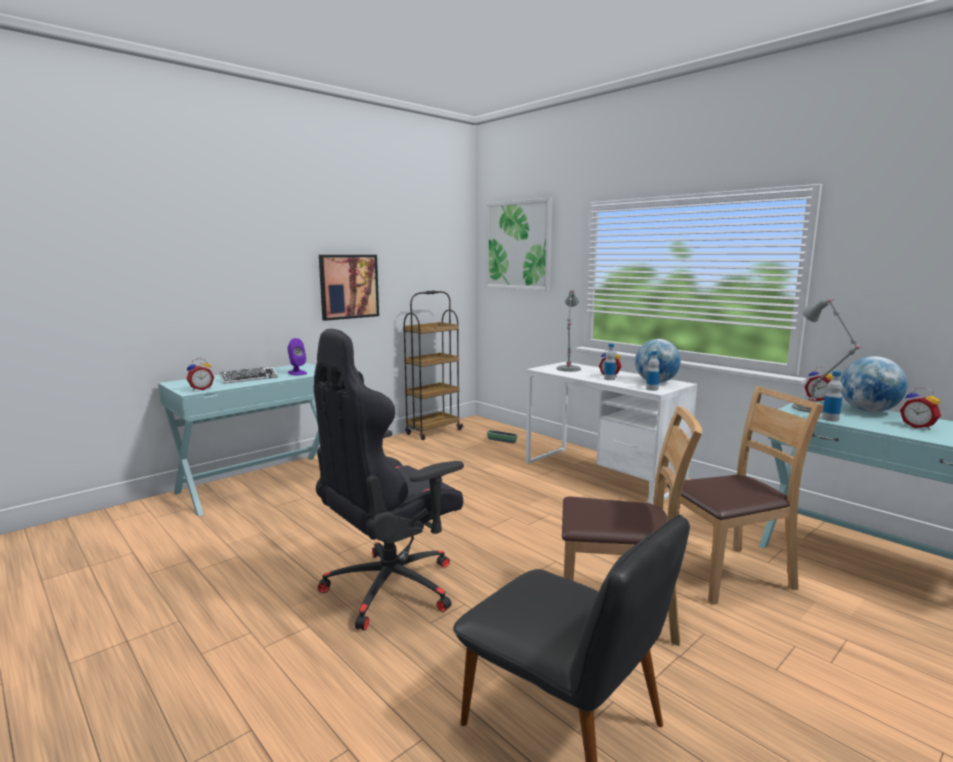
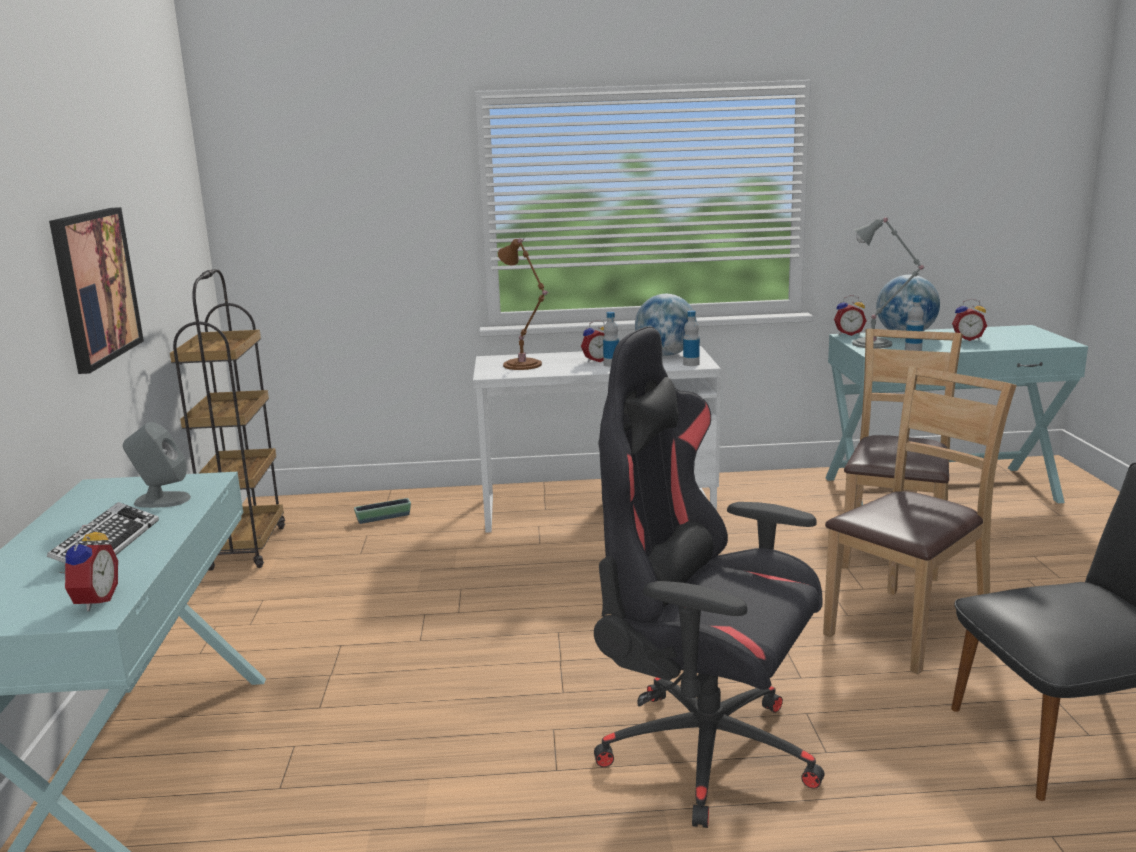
camera: 50 degrees left, 5 degrees up
purple speaker [288,338,307,376] -> grey speaker [123,422,191,508]
black office chair [314,329,464,630] -> black office chair turned 120 degrees clockwise [594,326,825,828]
picture [486,198,552,291] -> none
grey table lamp [557,290,581,372] -> brown table lamp [498,238,550,370]

